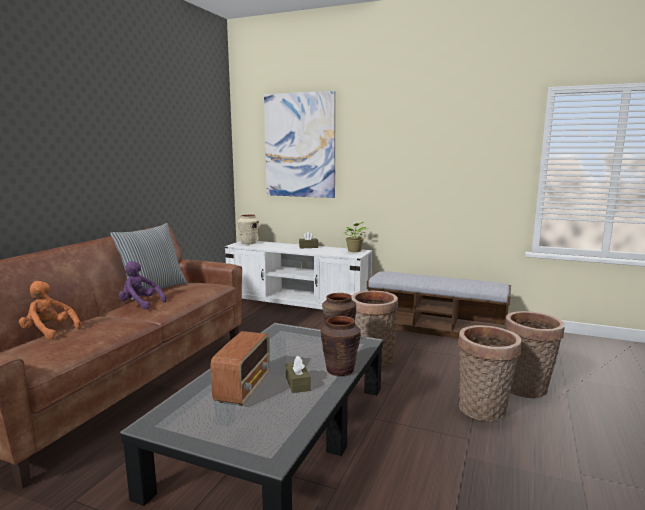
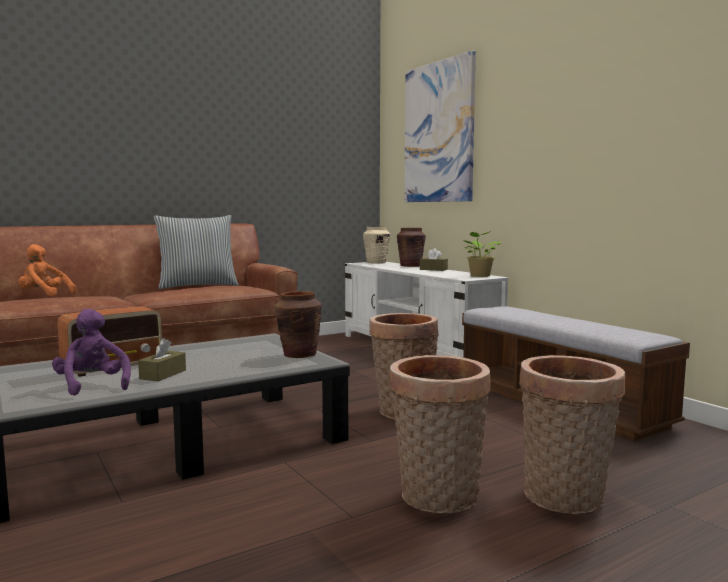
camera: 35 degrees right, 5 degrees down
orange plush toy [19,281,81,339] -> orange plush toy turned 45 degrees counterclockwise [18,244,77,296]
purple plush toy [119,261,167,309] -> purple plush toy moved to [52,309,131,396]
brown vase [321,316,361,376] -> brown vase moved to [397,228,426,267]

